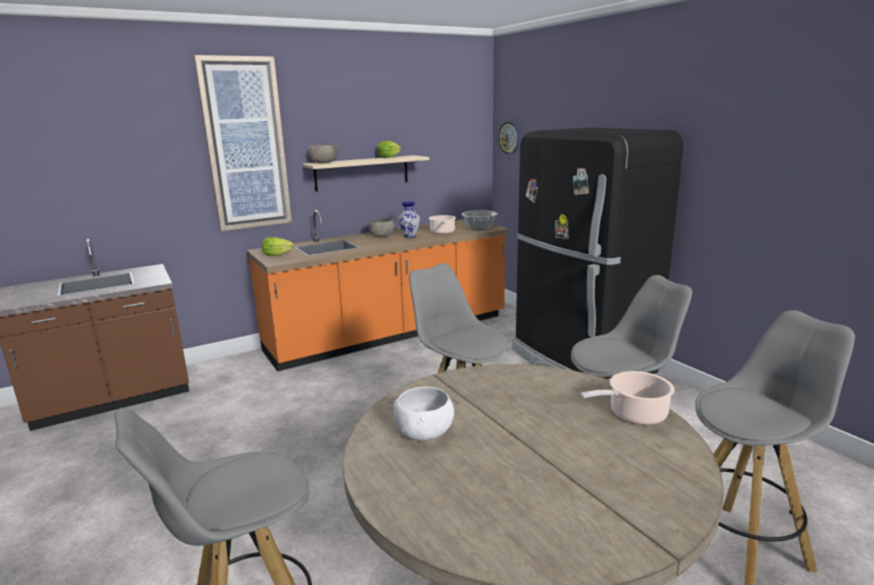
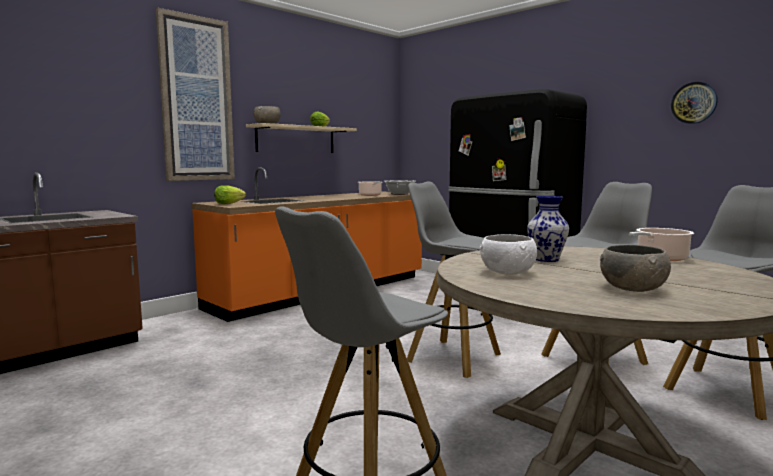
camera: 15 degrees left, 10 degrees down
grey bowl [368,218,395,238] -> grey bowl moved to [600,245,671,292]
vase [398,201,420,238] -> vase moved to [527,196,569,262]
wall clock [498,122,520,154] -> wall clock moved to [671,82,718,124]

